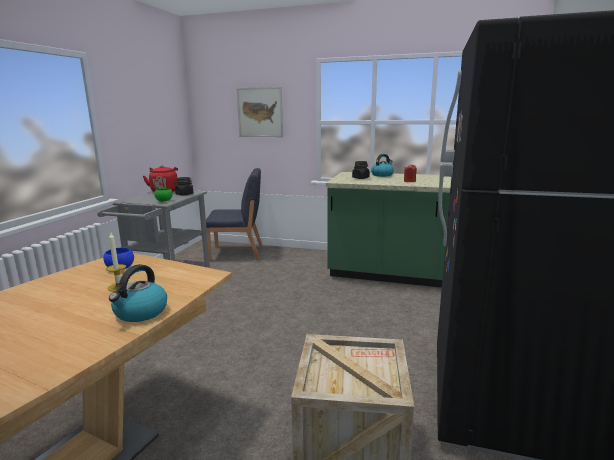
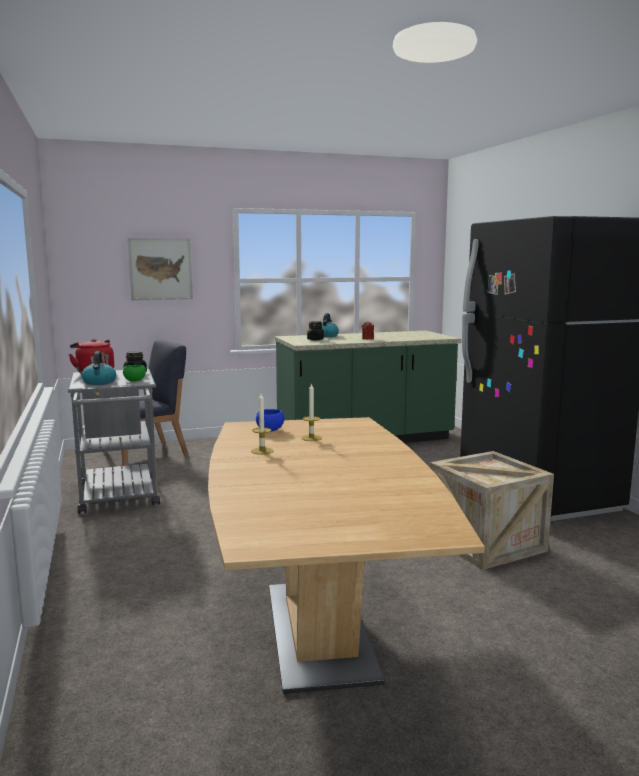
camera: 35 degrees left, 5 degrees down
kettle [109,264,167,322] -> kettle moved to [82,351,116,385]
none -> candle [251,393,273,455]

